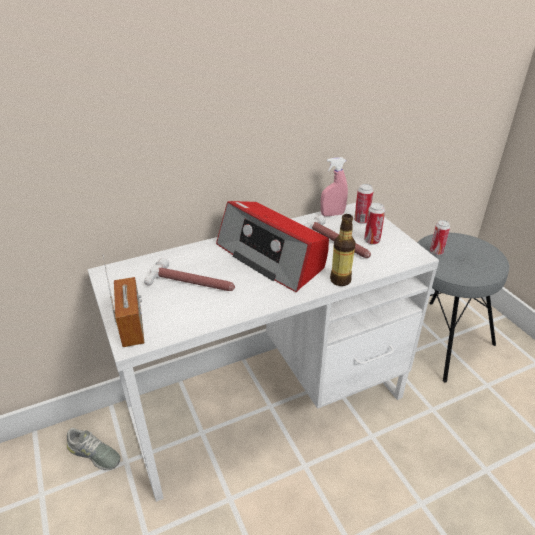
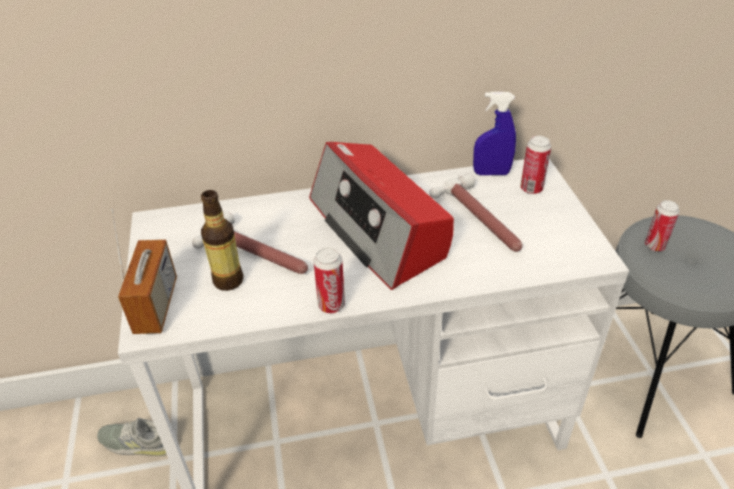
camera: 15 degrees right, 5 degrees up
grey shoe [66,428,120,470] -> grey shoe turned 150 degrees clockwise [97,418,167,456]
pink spray bottle [321,157,348,216] -> blue spray bottle [473,92,516,175]
bottle [330,214,356,286] -> bottle moved to [201,190,244,291]
can [364,203,385,245] -> can moved to [314,247,345,313]

